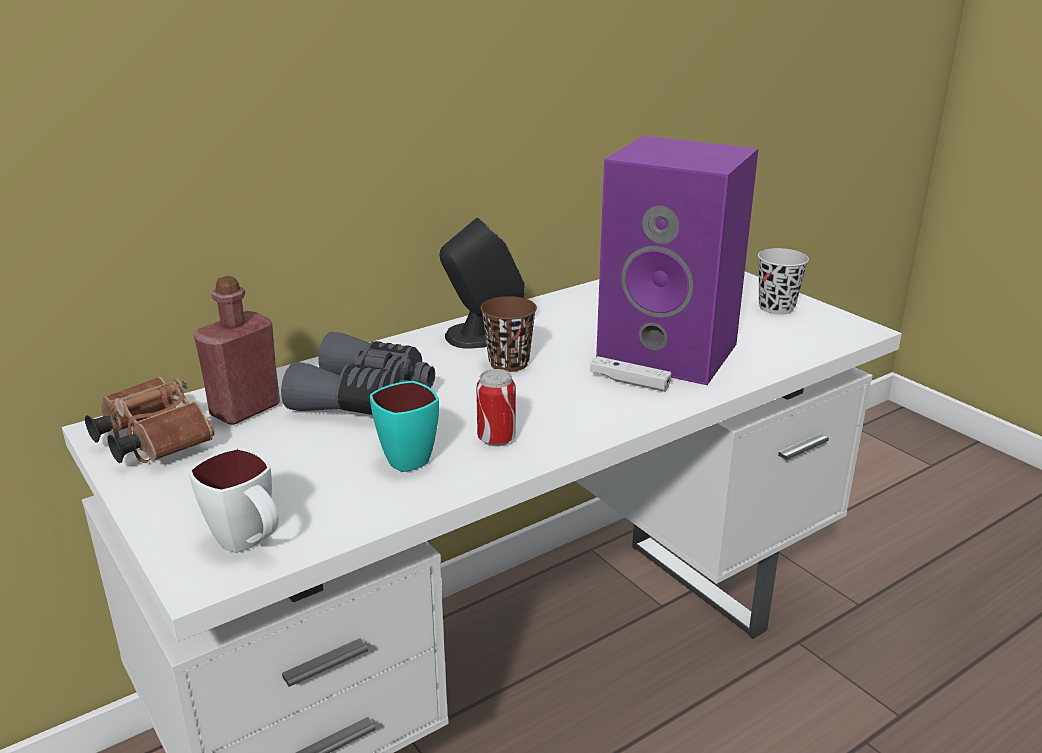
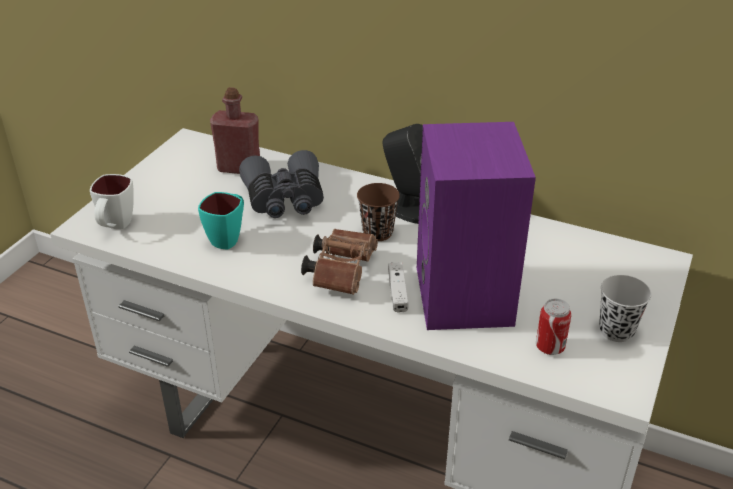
camera: 60 degrees right, 10 degrees up
brown binoculars [85,377,215,463] -> brown binoculars moved to [301,229,378,295]
can [476,369,516,446] -> can moved to [536,298,571,355]

